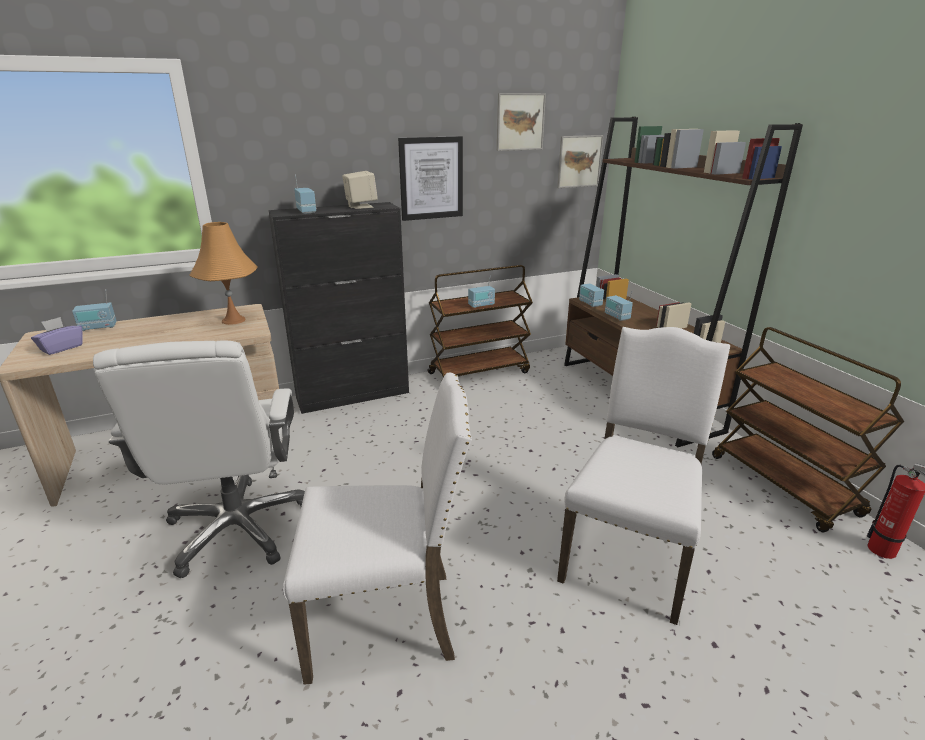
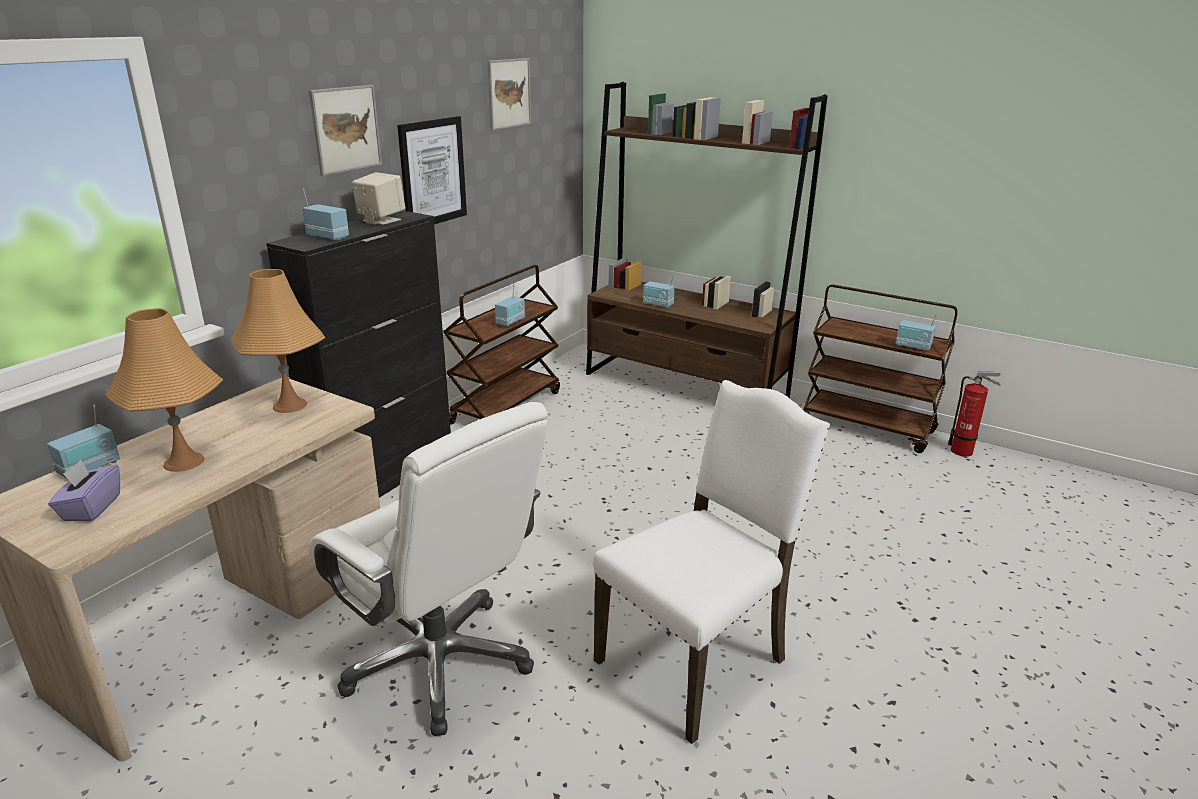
camera: 35 degrees left, 0 degrees up
picture [557,135,604,188] -> picture moved to [309,85,382,176]
white chair [557,327,730,625] -> none
radio [579,279,604,307] -> radio moved to [896,312,937,351]
none -> orange table lamp [105,308,223,472]

